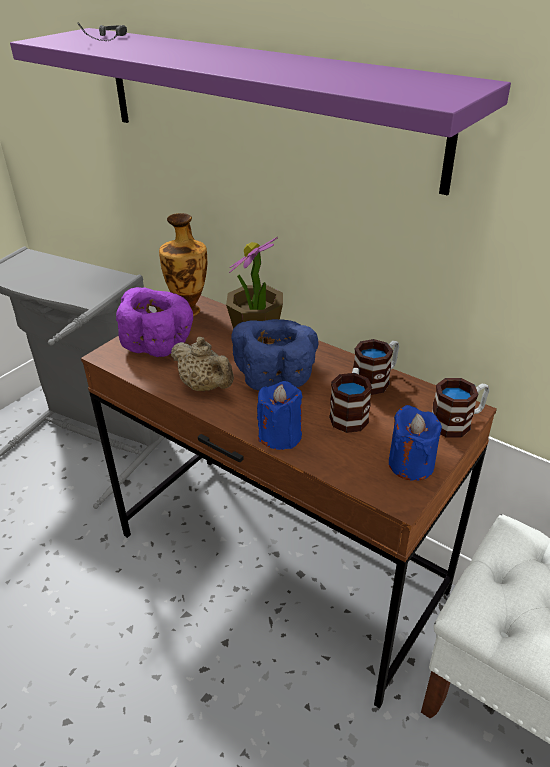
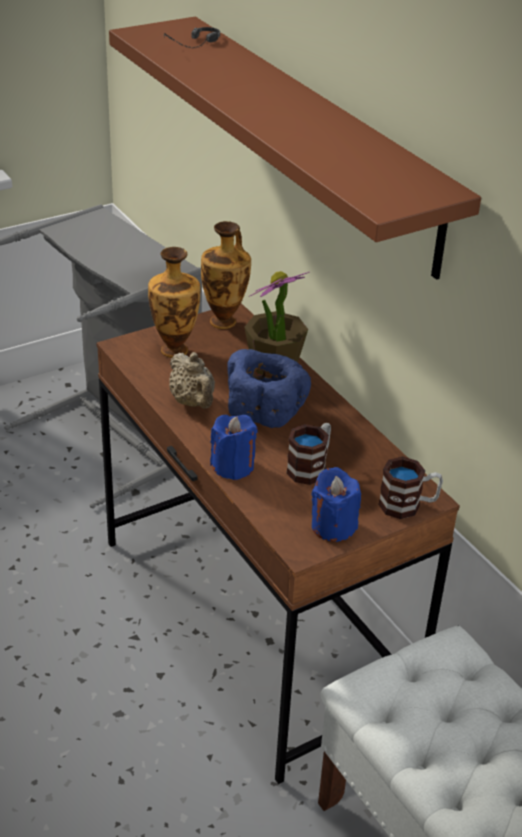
camera: 20 degrees right, 0 degrees up
purple shelf [10,28,511,195] -> brown shelf [109,17,481,280]
purple bowl [116,287,193,357] -> vase [148,247,200,358]
mug [353,339,399,395] -> none

